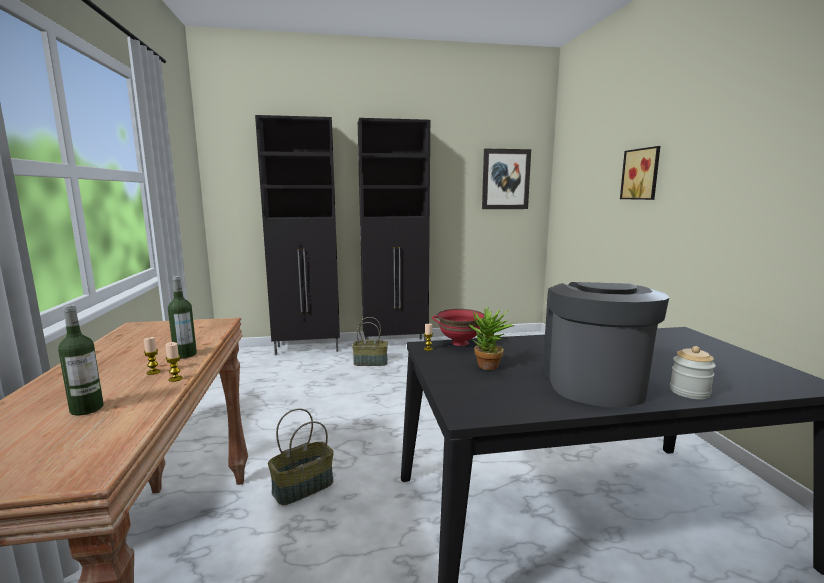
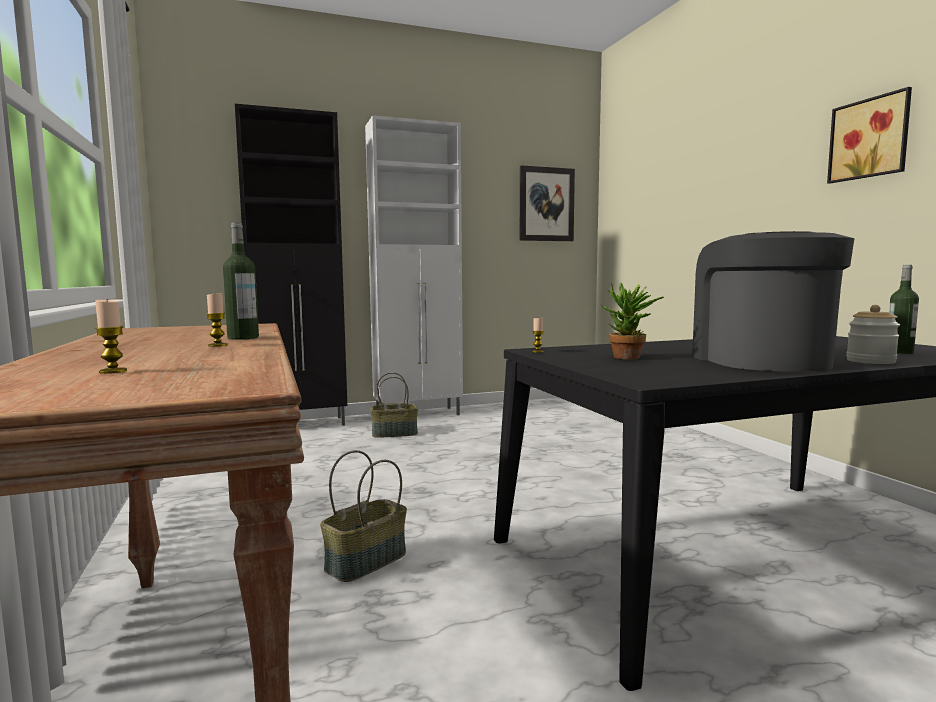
camera: 10 degrees left, 5 degrees down
bottle [58,305,104,415] -> bottle moved to [889,265,919,354]
candle [165,342,183,382] -> candle moved to [95,300,127,374]
black cabinet [358,118,430,341] -> white cabinet [365,115,463,415]
red bowl [432,309,485,346] -> none
picture [620,146,660,200] -> picture moved to [827,87,912,184]

